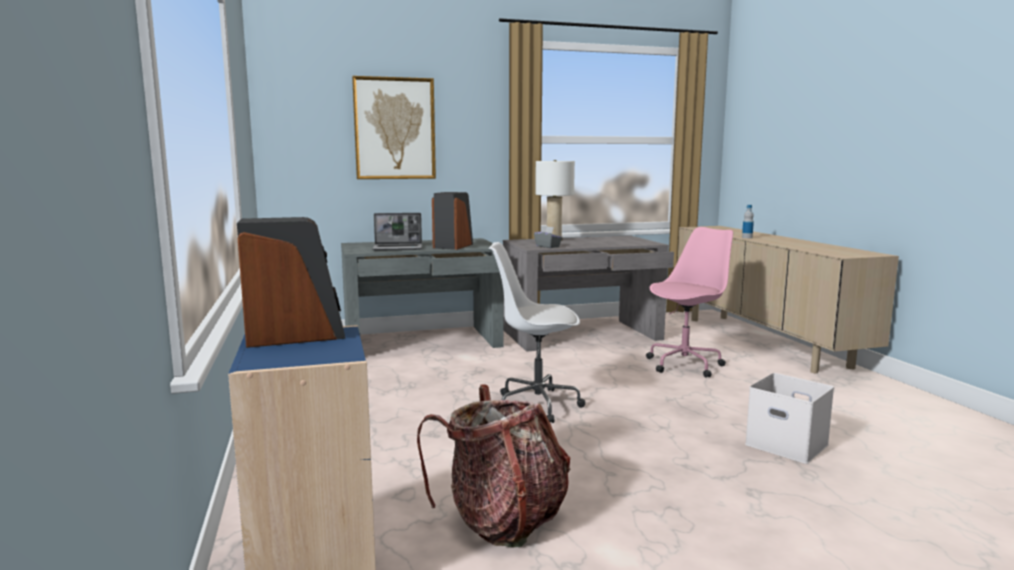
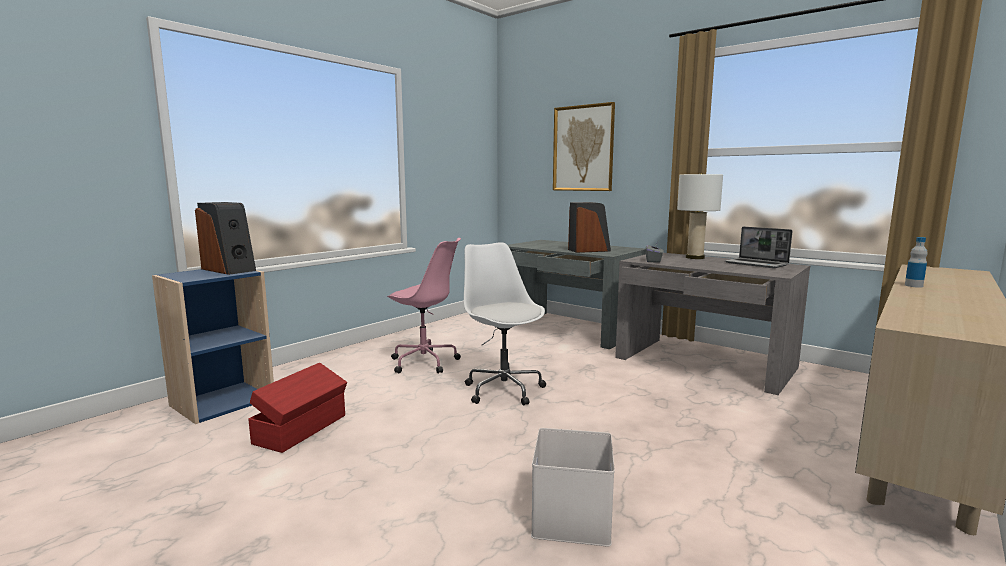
camera: 55 degrees right, 0 degrees up
laptop [372,213,422,251] -> laptop moved to [725,227,793,268]
backpack [417,384,570,548] -> red storage box [248,363,347,453]
pink office chair [646,227,733,378] -> pink office chair moved to [387,238,461,373]

